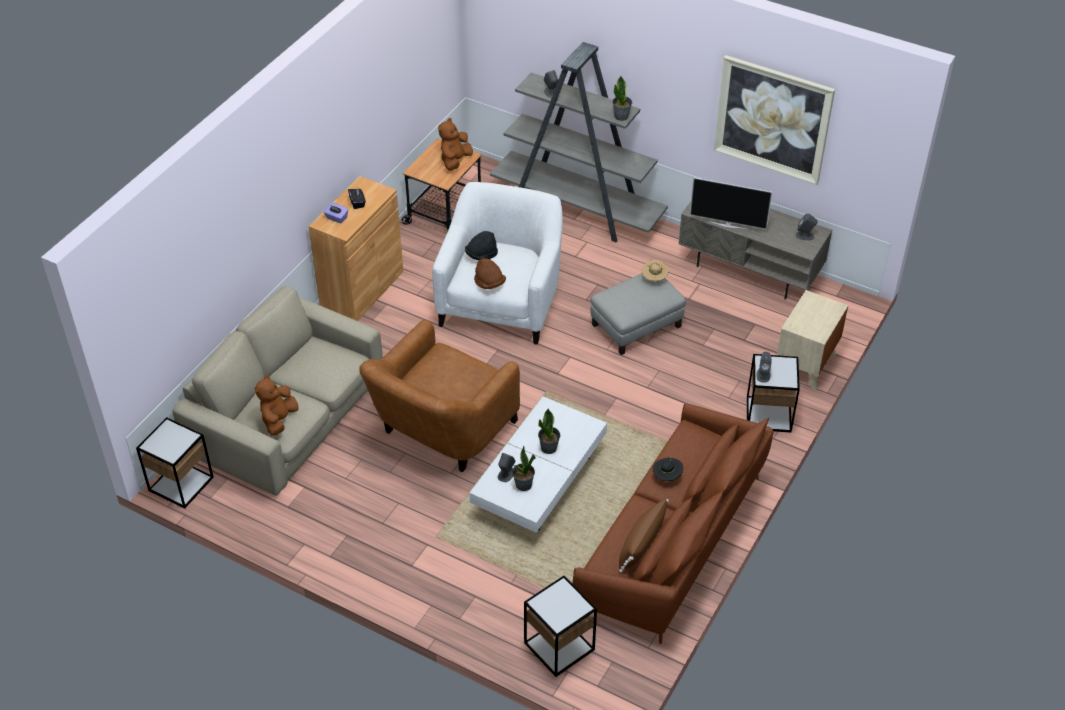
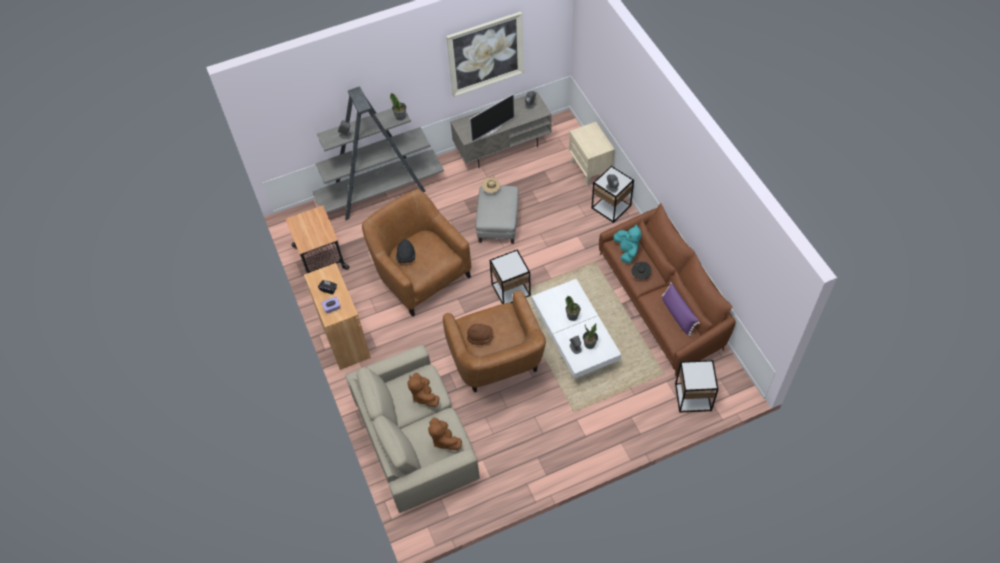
camera: 50 degrees left, 10 degrees up
side table [136,417,214,509] -> side table moved to [490,249,531,304]
white armchair [432,182,563,345] -> brown armchair [362,189,472,317]
brown plush toy [438,118,473,171] -> brown plush toy moved to [407,373,439,407]
brown hat [474,259,506,289] -> brown hat moved to [467,324,494,345]
brown pillow [619,499,669,573] -> purple pillow [662,282,700,336]
none -> turquoise plush toy [613,224,641,264]

